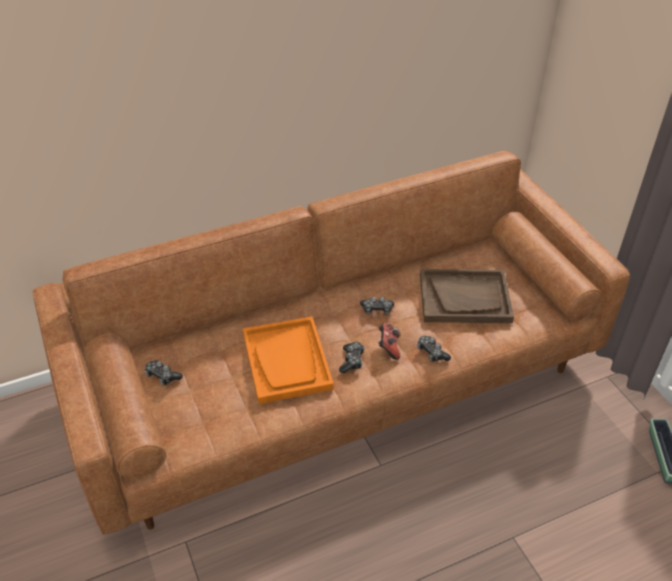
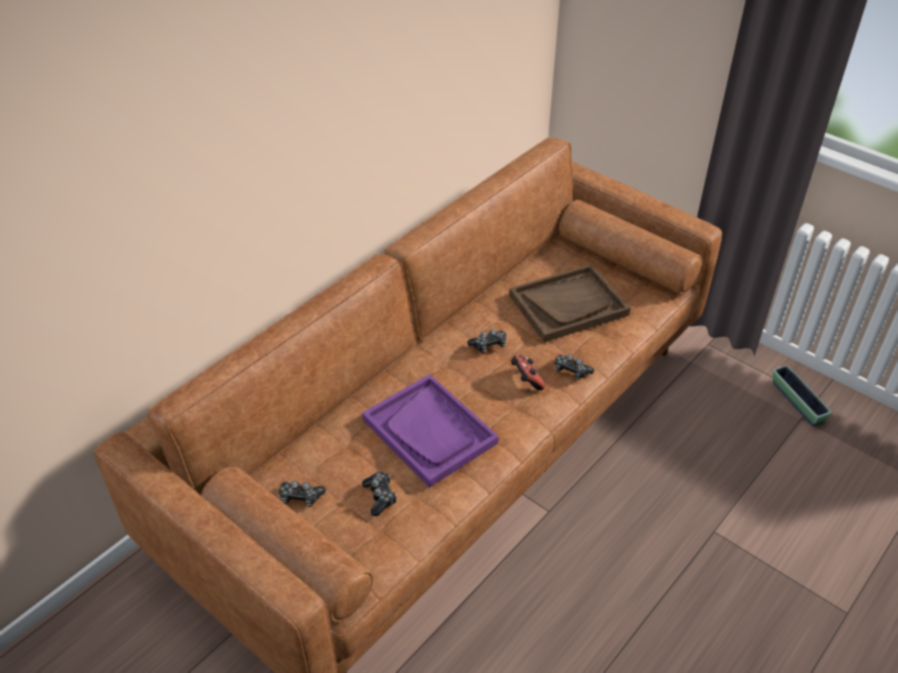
camera: 25 degrees left, 0 degrees up
orange tray [243,316,334,404] -> purple tray [362,374,499,488]
game controller [339,342,365,373] -> game controller moved to [362,472,397,516]

